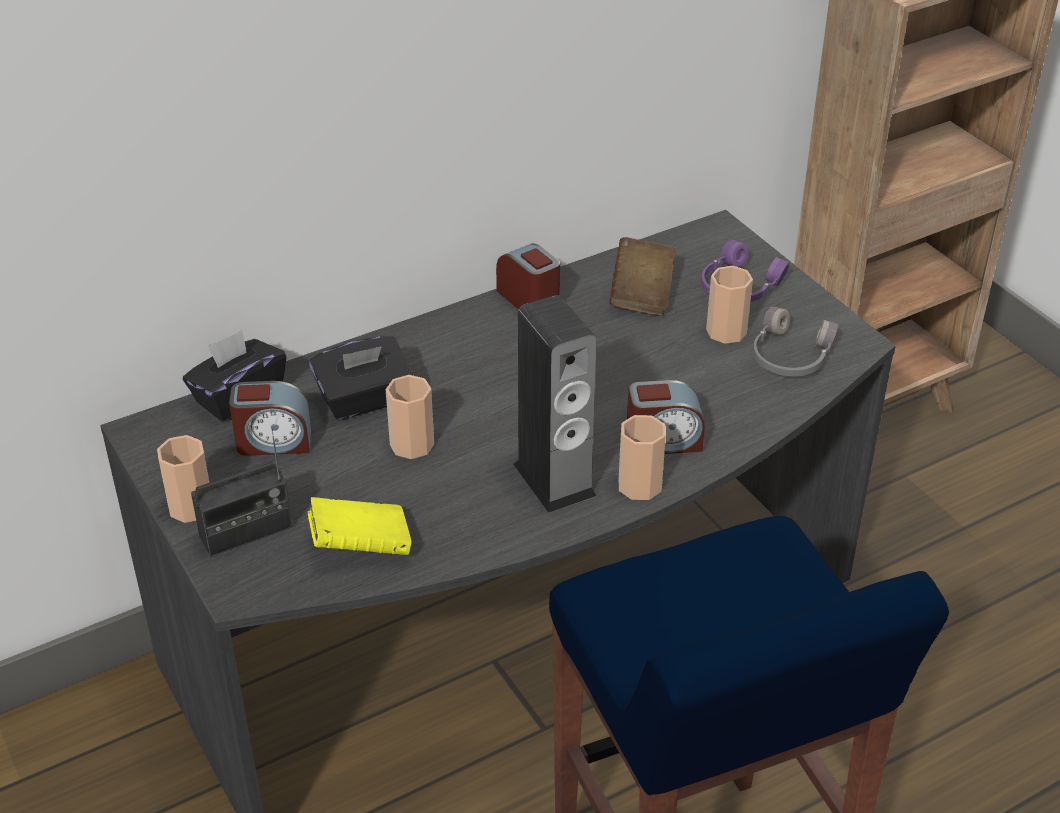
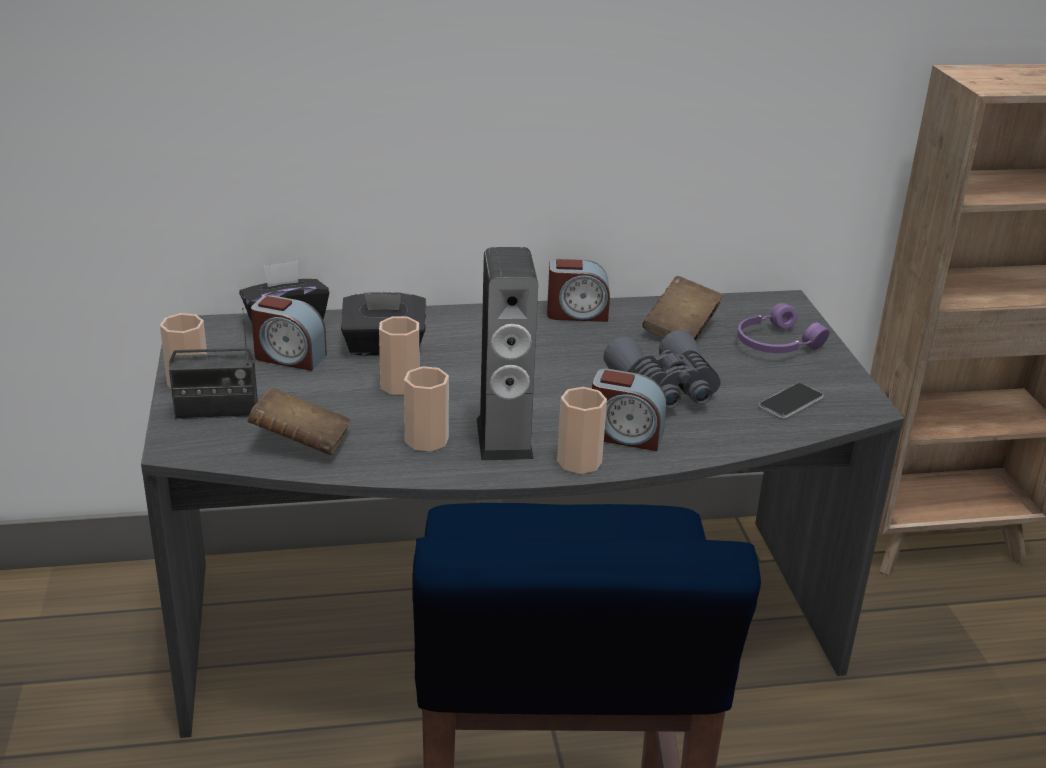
camera: 20 degrees right, 10 degrees down
yellow book [308,497,411,555] -> brown book [248,388,351,455]
alarm clock [496,243,560,310] -> alarm clock turned 105 degrees clockwise [547,259,610,322]
cup [706,266,753,344] -> cup moved to [404,366,449,452]
grey headphones [753,307,838,376] -> phone [759,383,824,419]
none -> grey binoculars [604,330,721,408]

